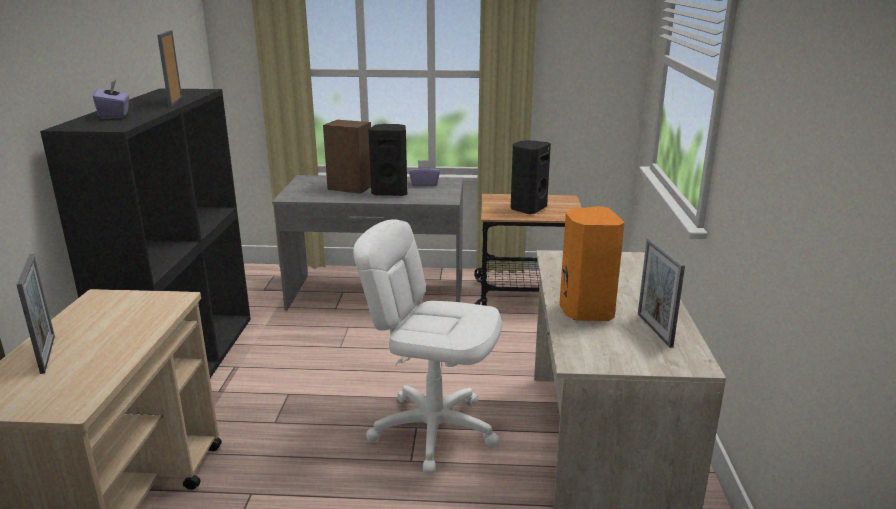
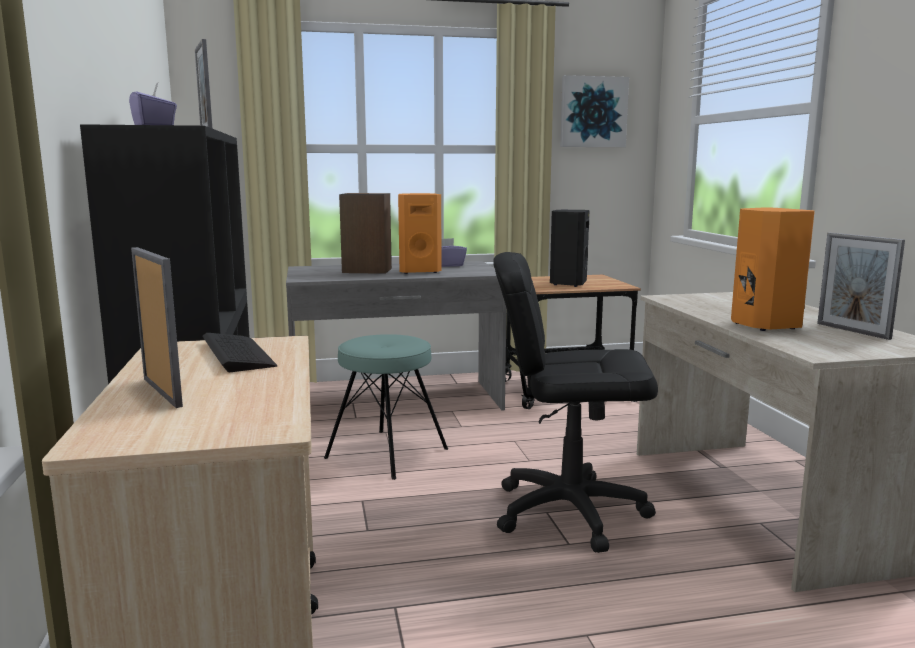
camera: 15 degrees left, 10 degrees down
white office chair [353,219,502,474] -> black office chair [493,252,658,553]
black speaker [368,124,407,196] -> orange speaker [398,193,442,274]
none -> keyboard [202,333,278,372]
none -> turquoise stool [324,334,448,480]
none -> picture [560,75,629,147]

